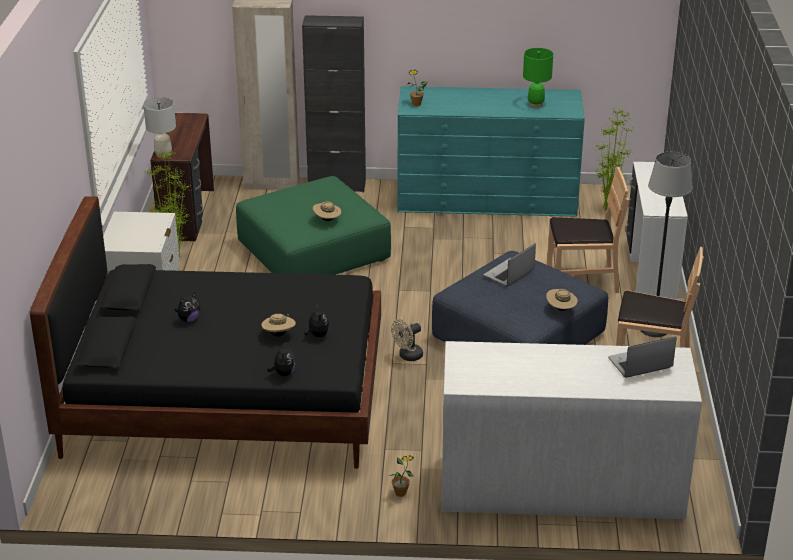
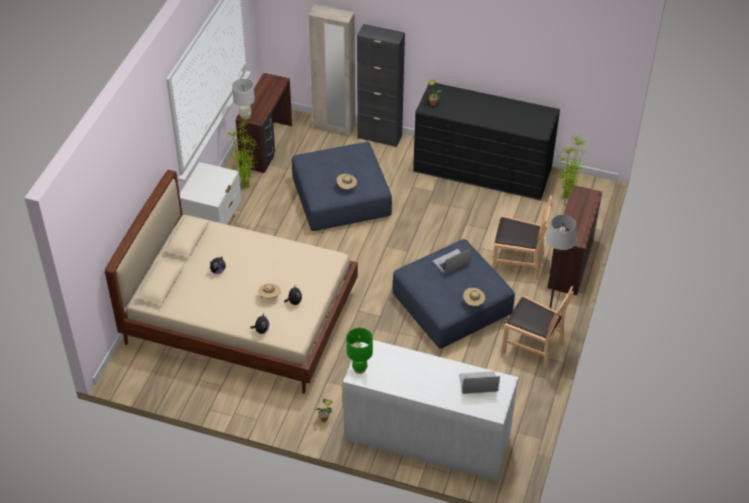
camera: 15 degrees right, 15 degrees up
black bed [30,196,381,469] -> beige bed [105,170,358,394]
green ottoman [236,176,391,275] -> blue ottoman [292,142,392,231]
beige fan [391,319,423,361] -> none
turquoise dresser [398,86,585,217] -> black dresser [413,83,560,200]
green table lamp [523,48,553,107] -> green table lamp moved to [347,328,373,374]
white desk [625,162,688,300] -> brown desk [547,185,602,295]

